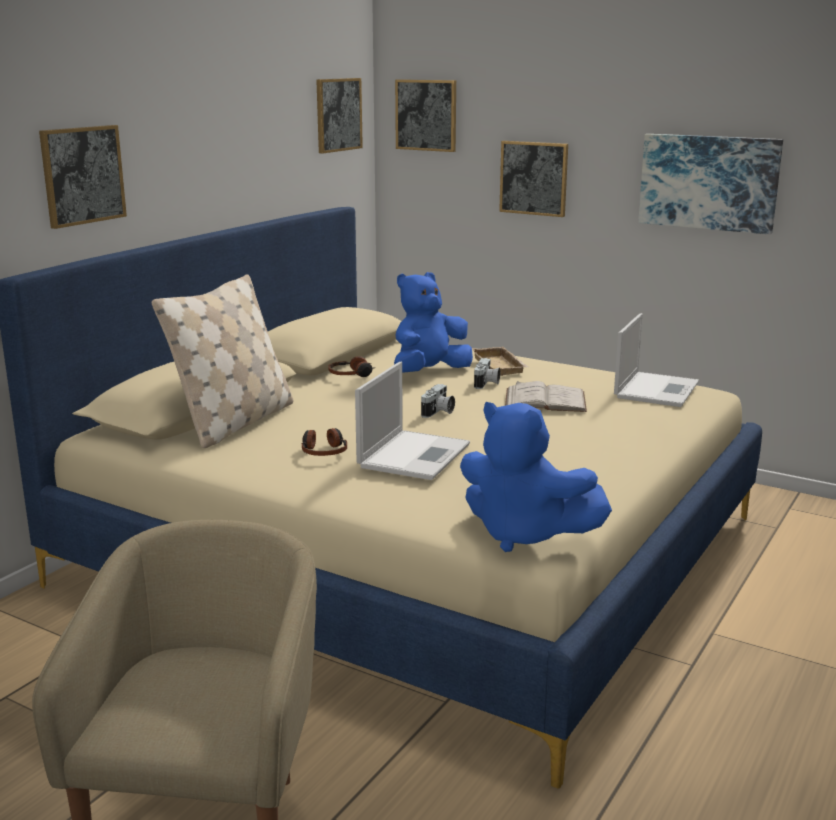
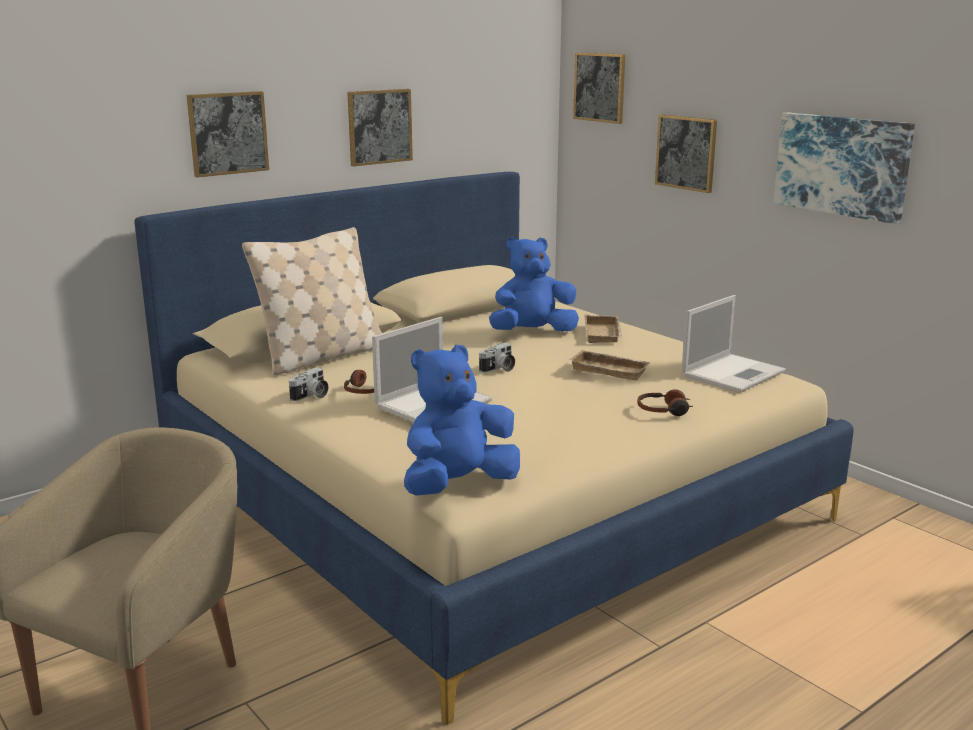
camera: 20 degrees right, 0 degrees up
picture [316,78,363,153] -> picture moved to [347,89,413,166]
headphones [328,356,375,377] -> headphones moved to [637,389,692,416]
blue plush toy [460,402,612,552] -> blue plush toy turned 90 degrees clockwise [404,345,520,496]
camera [474,358,500,389] -> camera moved to [289,367,328,401]
white book [505,381,587,412] -> beige tray [569,350,651,380]

